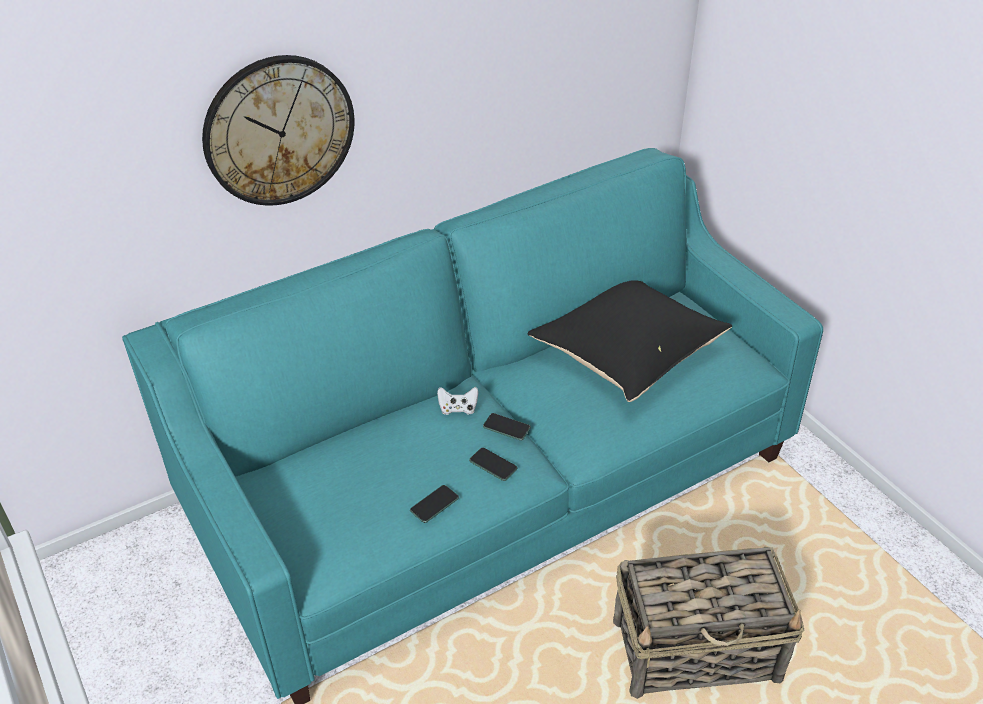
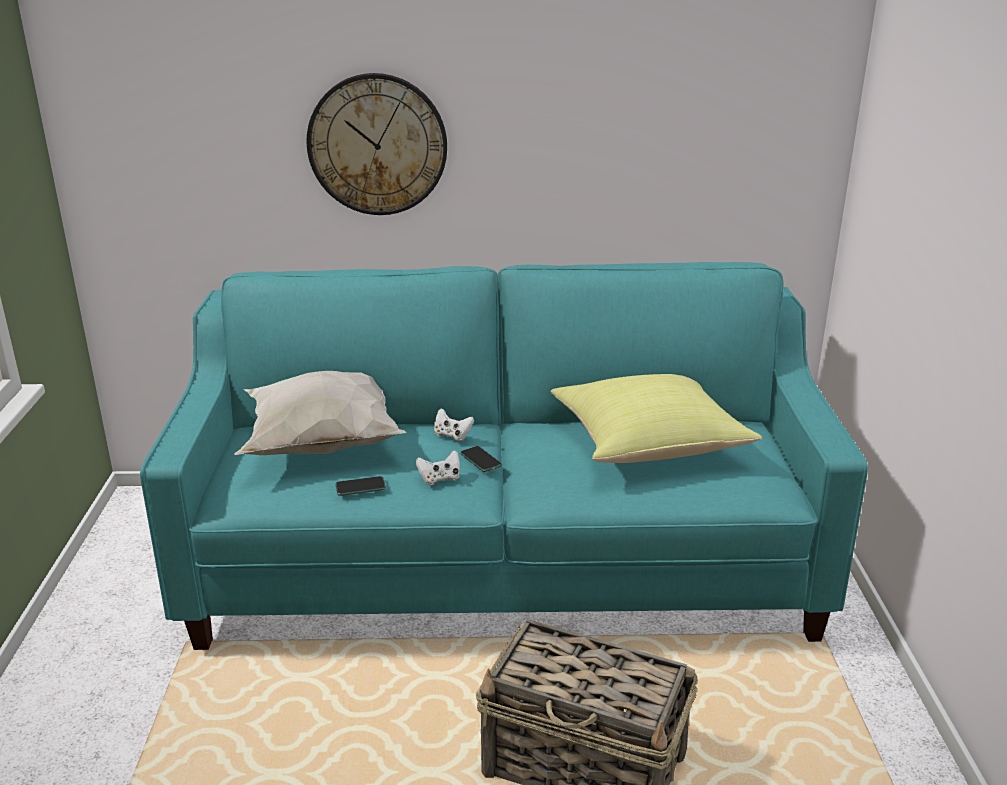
camera: 30 degrees right, 15 degrees down
phone [469,447,518,481] -> white game controller [416,450,460,485]
black pillow [528,280,732,402] -> yellow pillow [551,374,762,463]
none -> white pillow [235,371,406,455]

